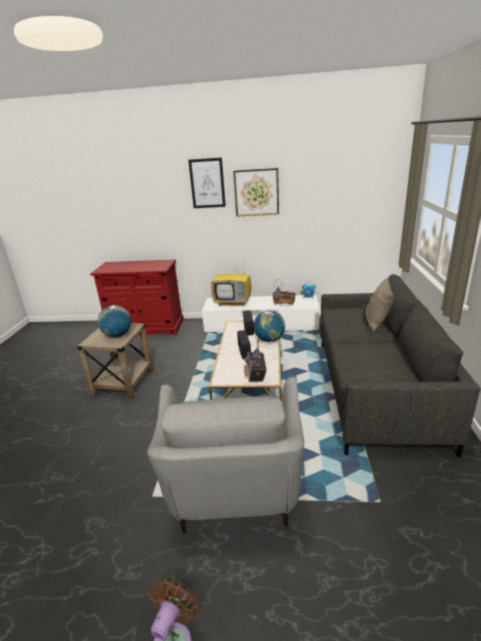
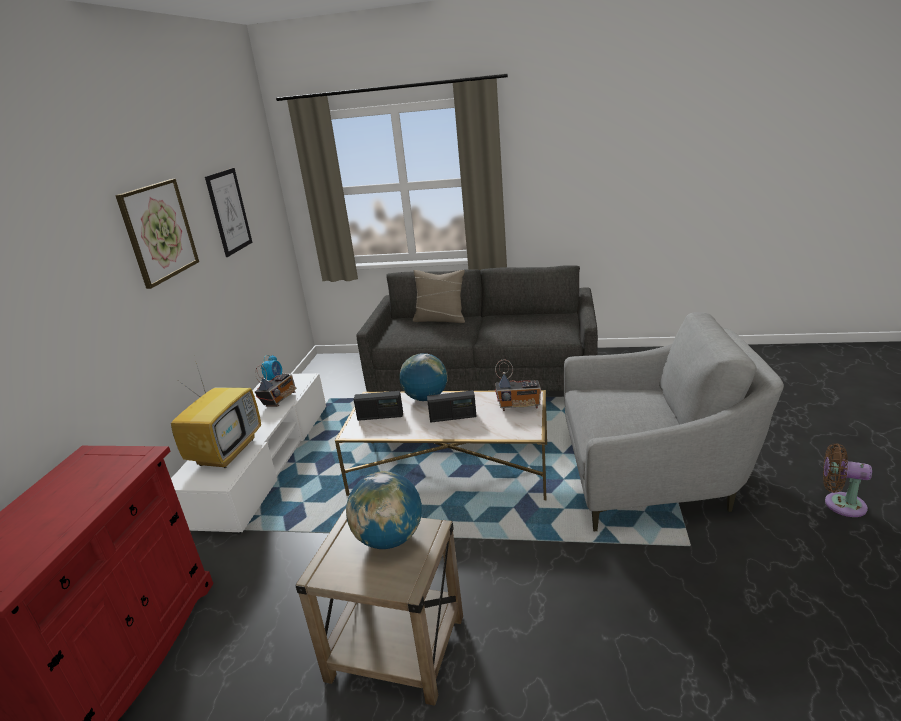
camera: 85 degrees left, 0 degrees up
picture [188,158,226,208] -> picture moved to [205,168,253,257]

